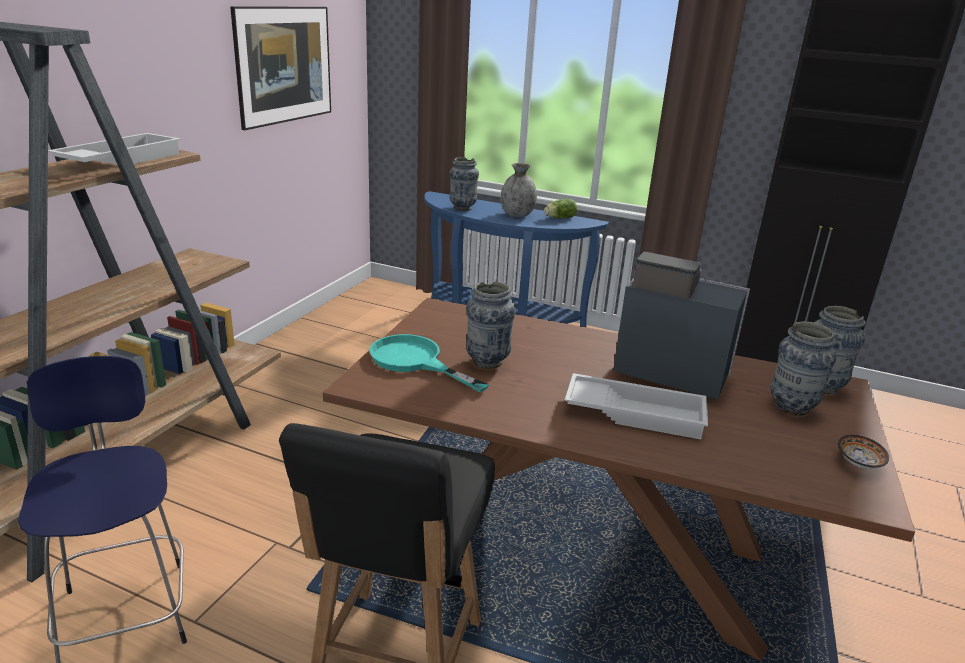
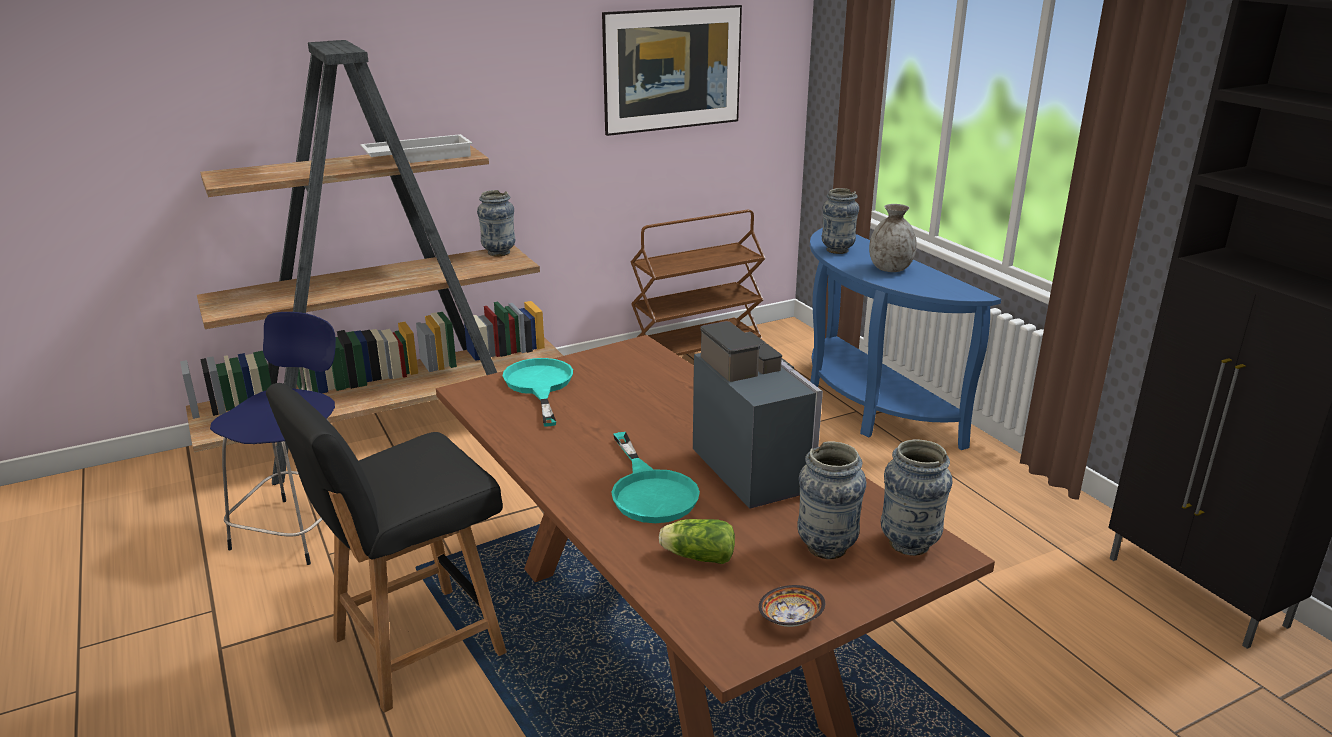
camera: 40 degrees right, 0 degrees up
vase [466,281,516,369] -> vase moved to [477,190,515,256]
lettuce [544,199,577,218] -> lettuce moved to [659,519,735,564]
white tray [565,373,708,439] -> turquoise frying pan [611,432,700,523]
none -> brown cart [631,210,766,356]

